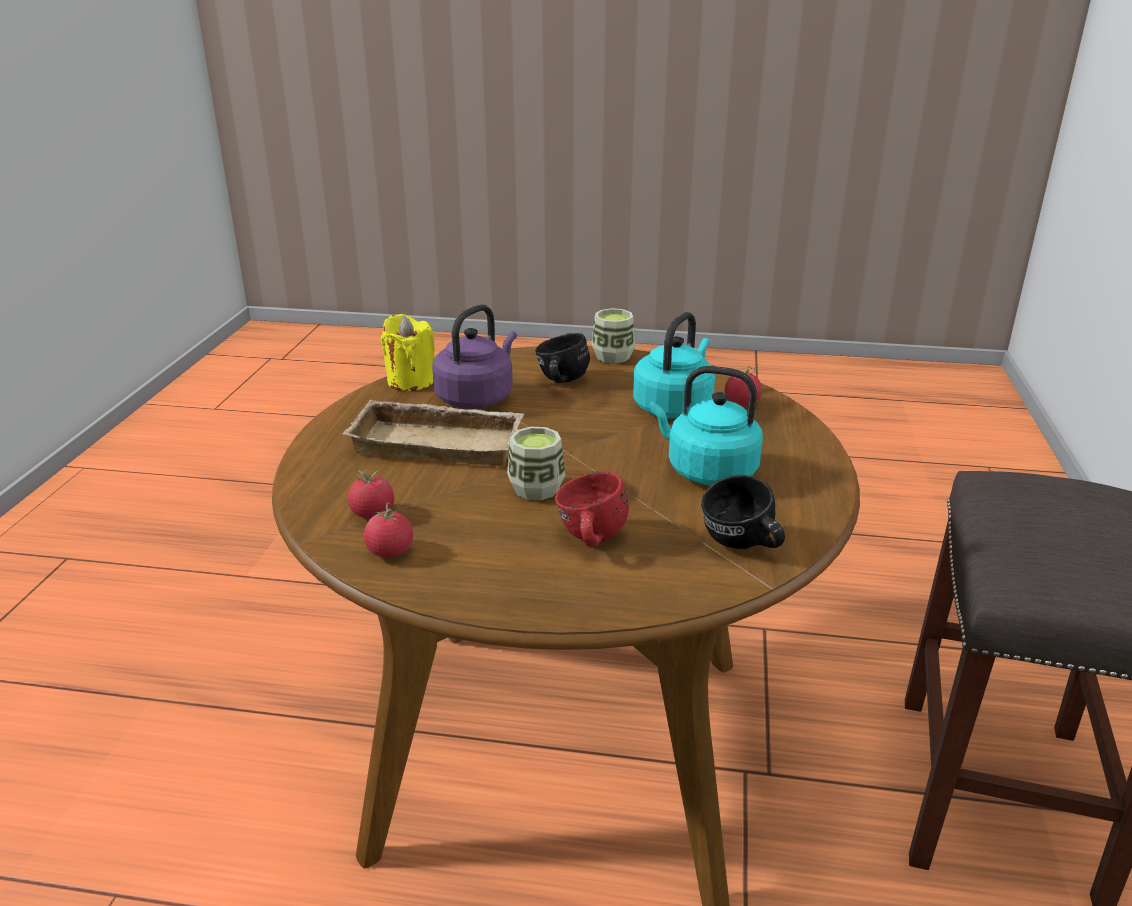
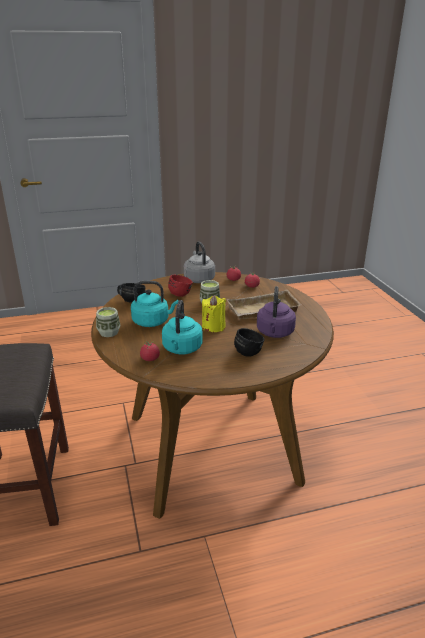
camera: 155 degrees right, 0 degrees up
yellow candle [381,314,435,391] -> yellow candle moved to [202,295,226,332]
cup [592,308,635,364] -> cup moved to [96,307,121,337]
none -> grey kettle [184,241,215,283]

